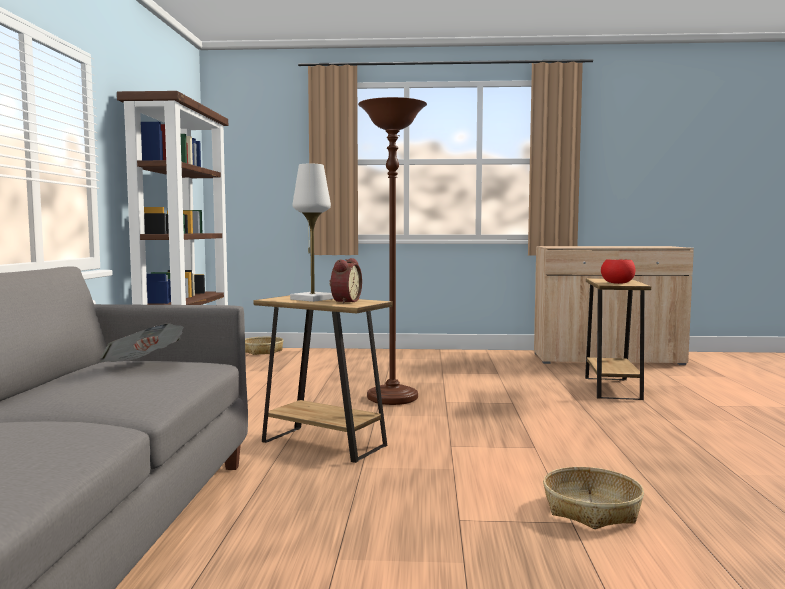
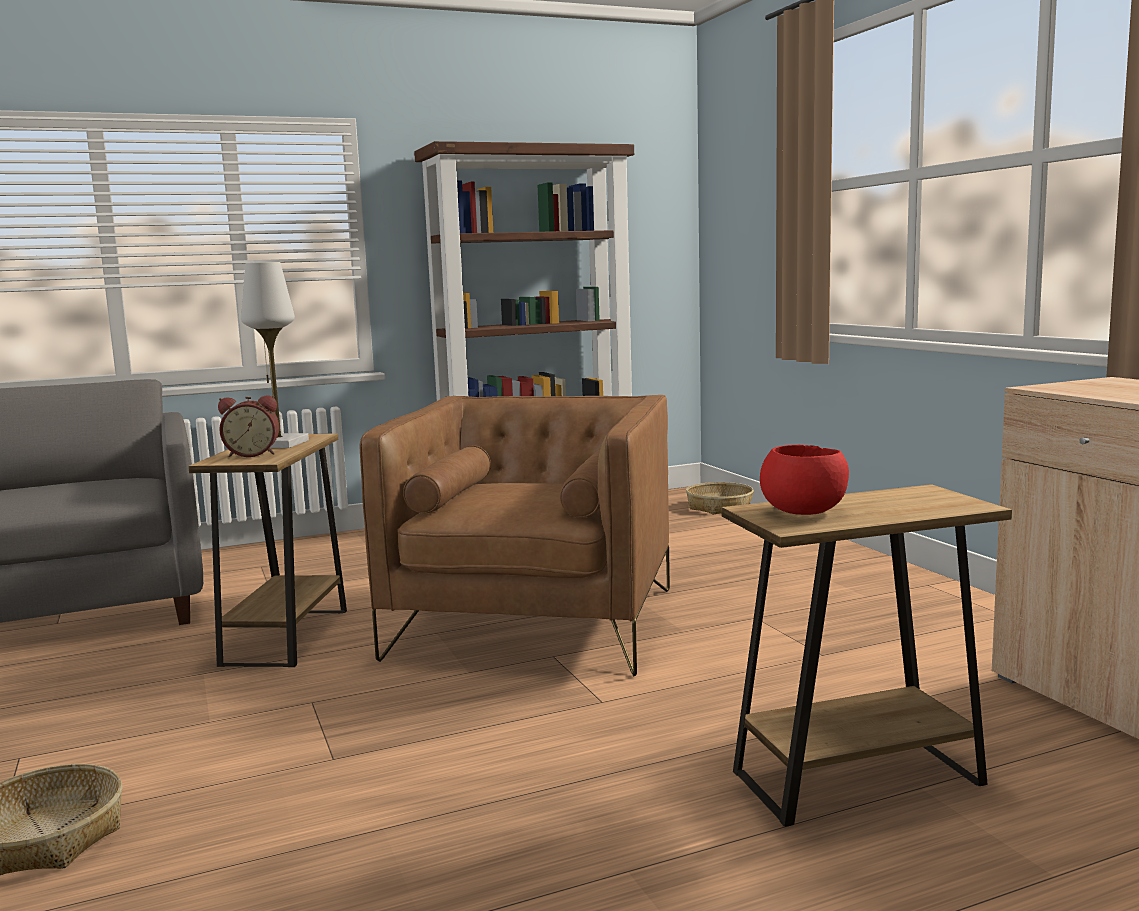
camera: 65 degrees right, 5 degrees up
newspaper [100,323,184,362] -> none
brown floor lamp [358,97,427,405] -> brown armchair [360,395,670,676]

